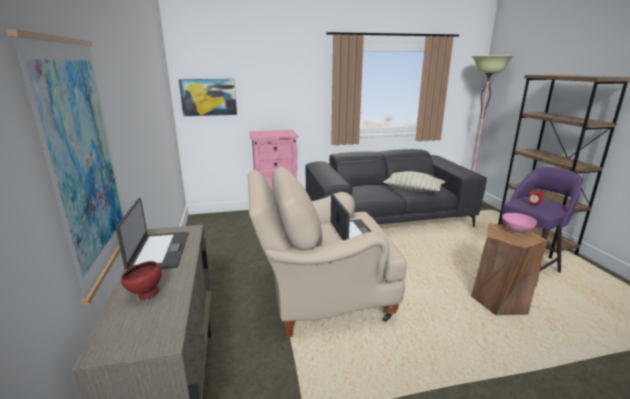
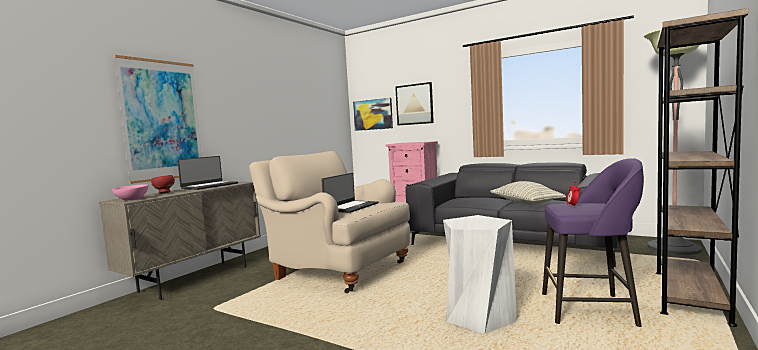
camera: 45 degrees right, 15 degrees down
brown stool [471,224,547,315] -> white stool [443,215,517,334]
pink bowl [502,213,537,233] -> pink bowl moved to [112,184,148,200]
none -> picture [395,82,434,126]

